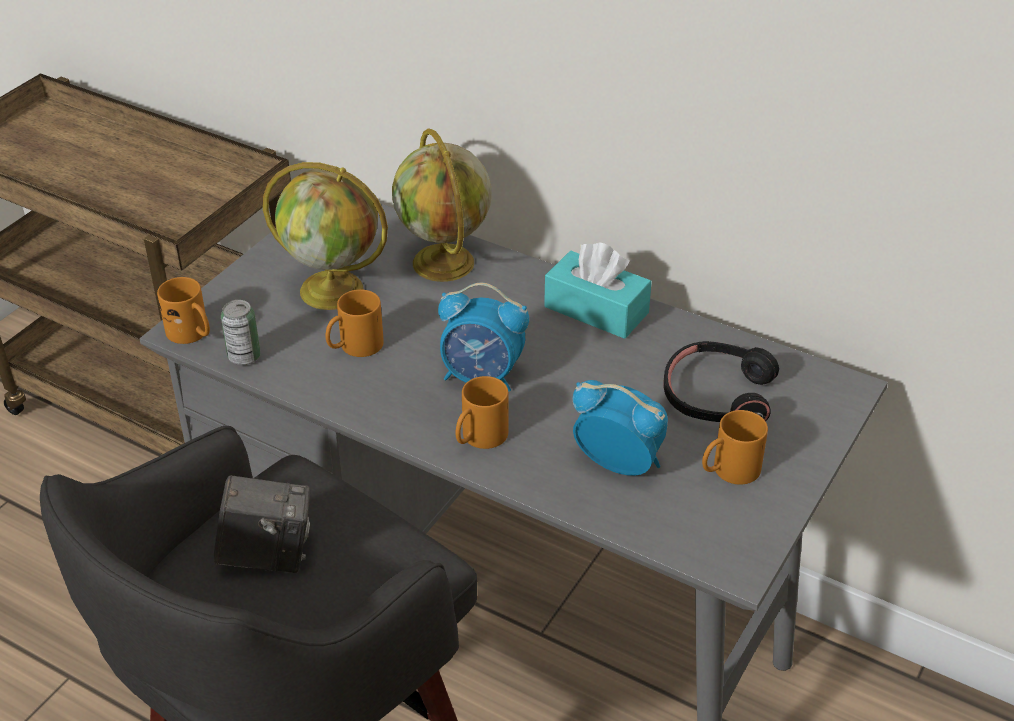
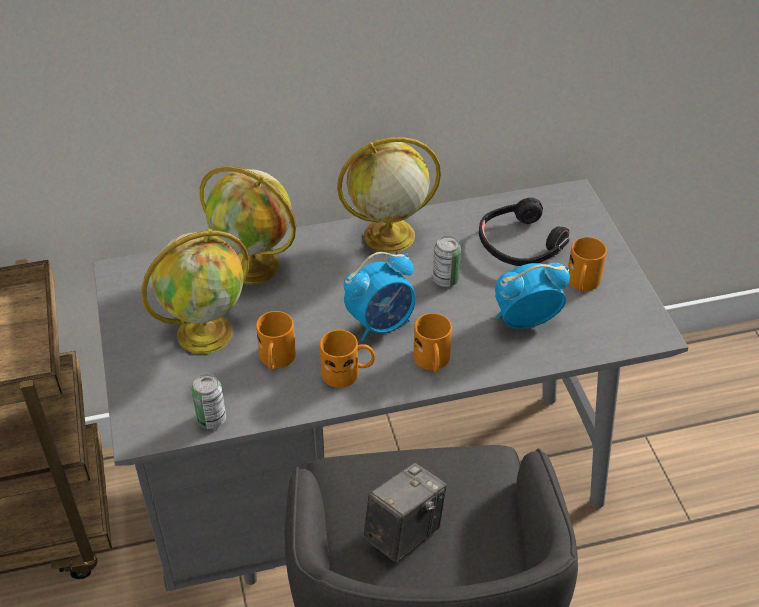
camera: 45 degrees left, 5 degrees up
orange mug [157,277,210,344] -> orange mug moved to [320,330,375,388]
turquoise tissue box [544,242,652,339] -> globe [337,137,441,253]
none -> can [433,236,461,287]

